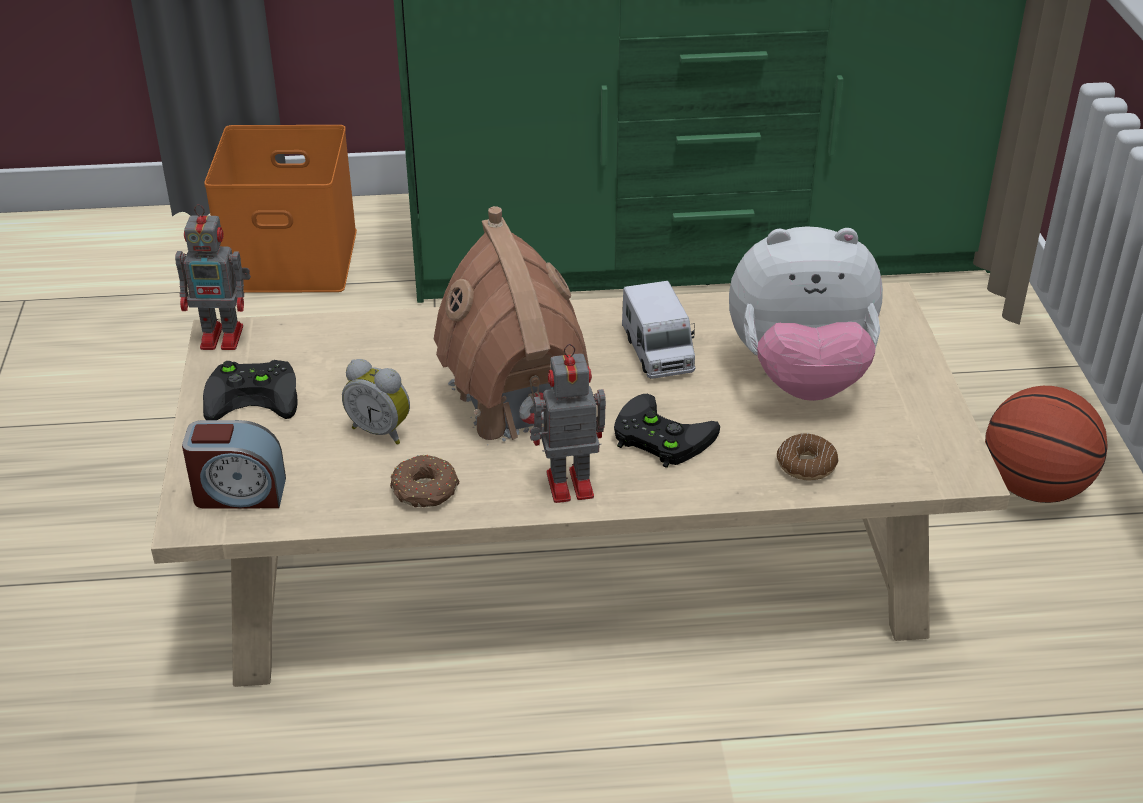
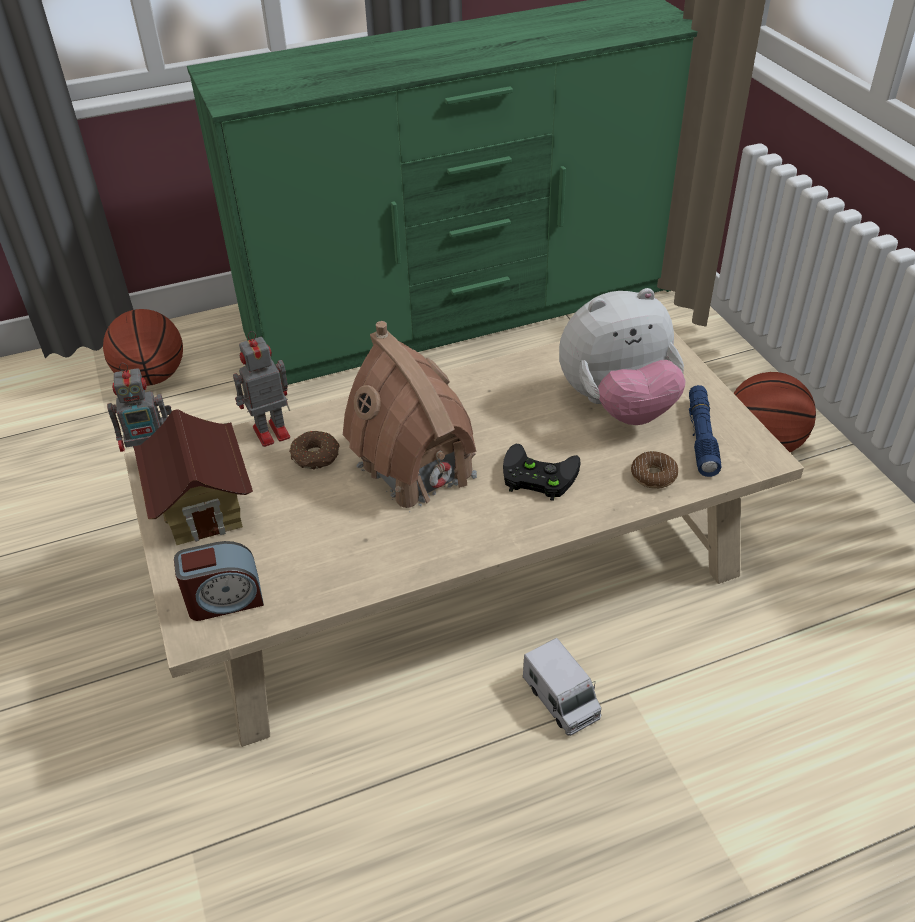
camera: 15 degrees left, 5 degrees up
black game controller [203,360,297,420] -> toy house [134,410,253,545]
orange storage box [204,125,357,293] -> basketball [103,309,183,386]
alarm clock [342,359,410,444] -> none
donut [390,455,459,508] -> donut moved to [289,431,339,470]
toy robot [530,344,606,503] -> toy robot moved to [233,331,290,447]
toy truck [622,281,695,379] -> toy truck moved to [523,638,601,736]
none -> blue flashlight [689,385,722,477]

